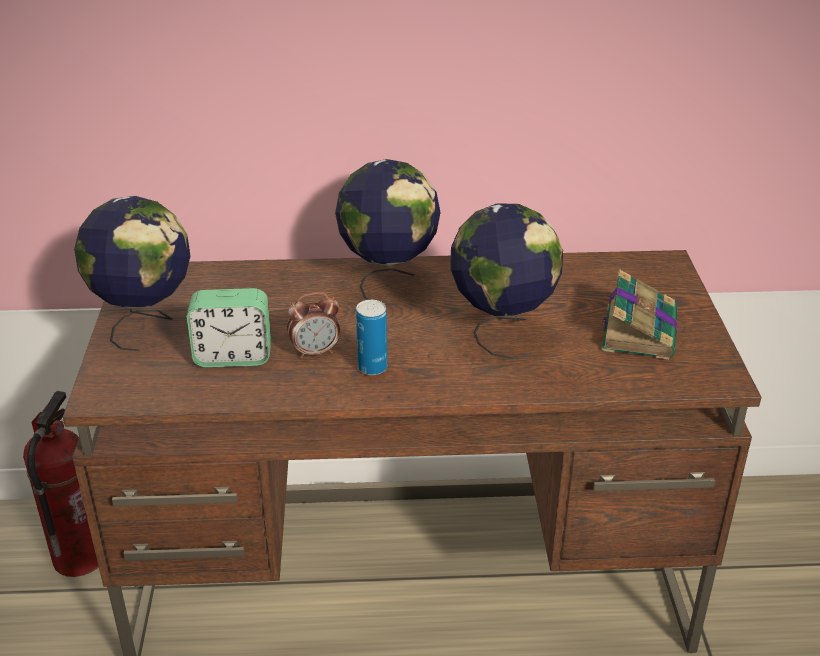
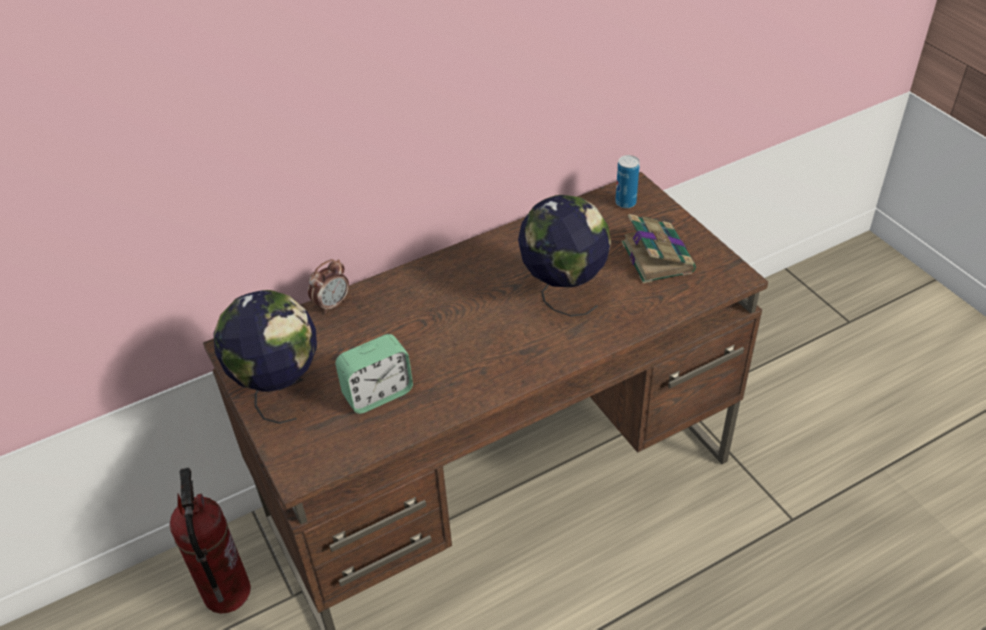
camera: 25 degrees left, 10 degrees up
alarm clock [287,292,340,359] -> alarm clock moved to [308,259,349,314]
globe [335,159,441,305] -> none
can [356,300,387,375] -> can moved to [615,155,640,208]

